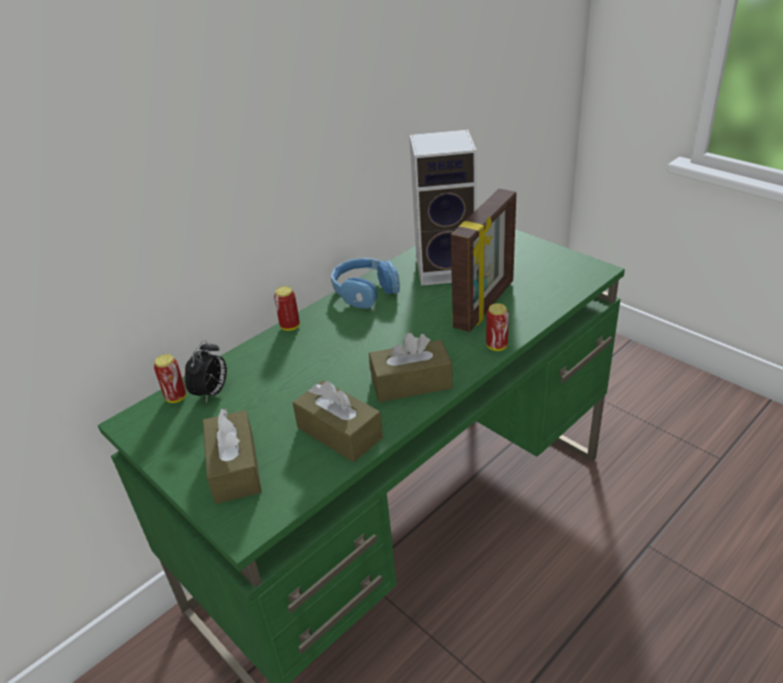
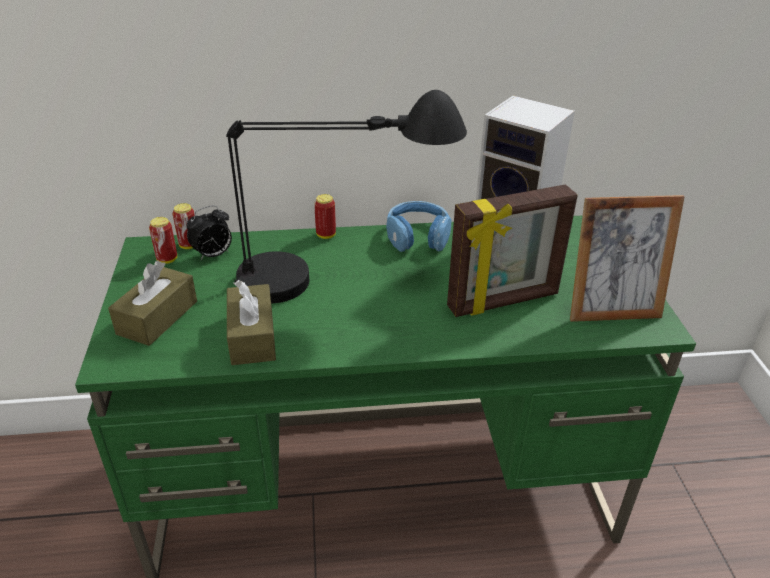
camera: 35 degrees right, 0 degrees up
brown tissue box [369,333,453,402] -> none
can [486,303,509,351] -> can moved to [149,217,177,264]
none -> black table lamp [226,90,467,303]
none -> picture frame [570,195,685,322]

